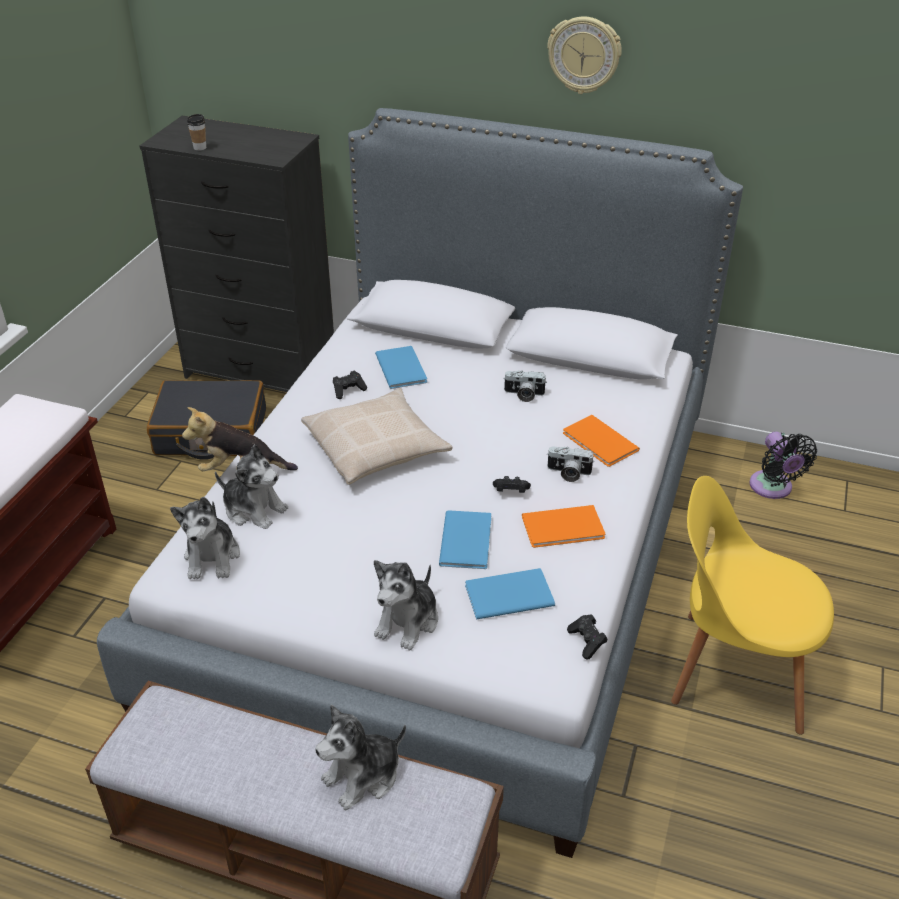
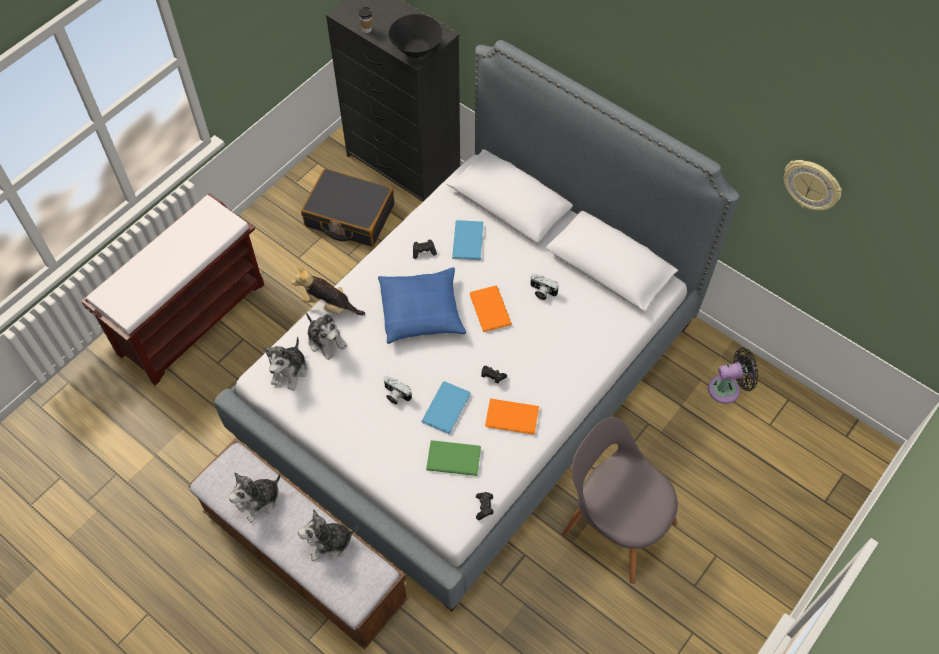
camera: 20 degrees right, 20 degrees up
beige pillow [301,388,453,485] -> blue pillow [378,267,466,344]
plush toy [374,560,438,650] -> plush toy moved to [229,472,281,523]
blue book [465,568,555,619] -> green book [426,440,481,476]
wall clock [547,16,622,94] -> wall clock moved to [784,160,842,210]
camera [547,446,595,482] -> camera moved to [384,375,412,404]
orange book [563,415,640,467] -> orange book moved to [470,286,512,332]
yellow chair [671,476,834,735] -> grey chair [562,417,678,584]
black fan [749,432,817,499] -> black fan turned 105 degrees counterclockwise [708,348,758,404]
none -> black bowl [389,14,442,58]

